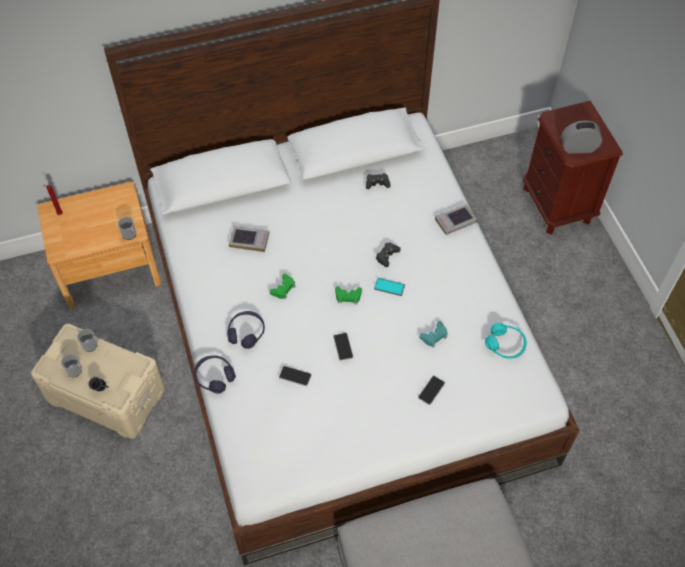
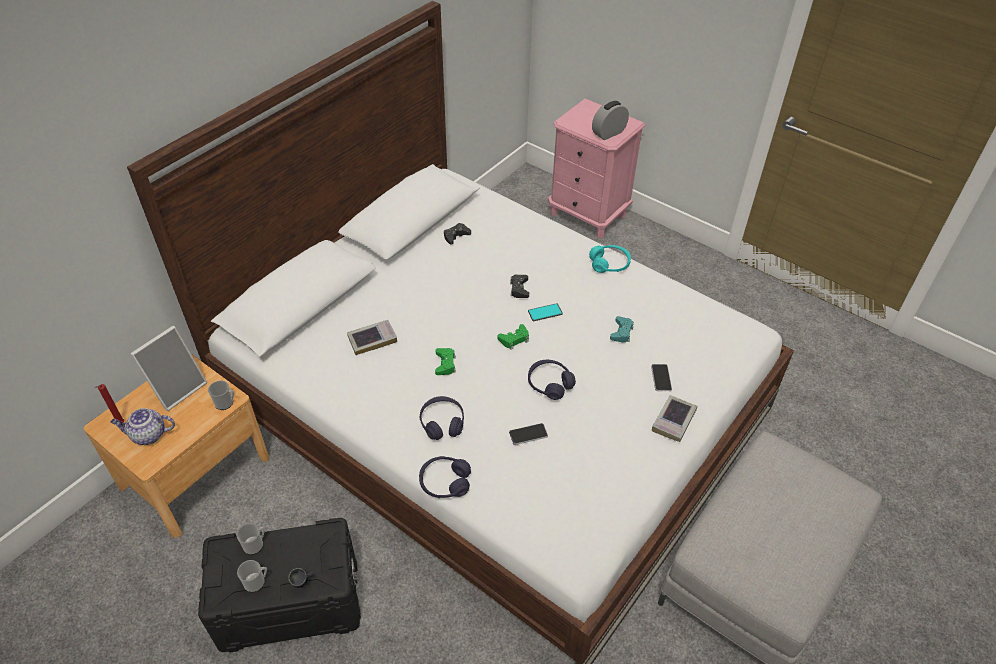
camera: 35 degrees left, 10 degrees down
beige storage box [31,324,165,439] -> black storage box [198,518,361,653]
phone [333,333,353,361] -> purple headphones [528,360,576,400]
book [435,205,477,235] -> book moved to [652,395,697,442]
turquoise headphones [485,323,527,359] -> turquoise headphones moved to [589,245,631,273]
brown nightstand [523,101,623,235] -> pink nightstand [548,99,645,238]
none -> teapot [110,408,175,445]
none -> picture frame [130,326,207,411]

